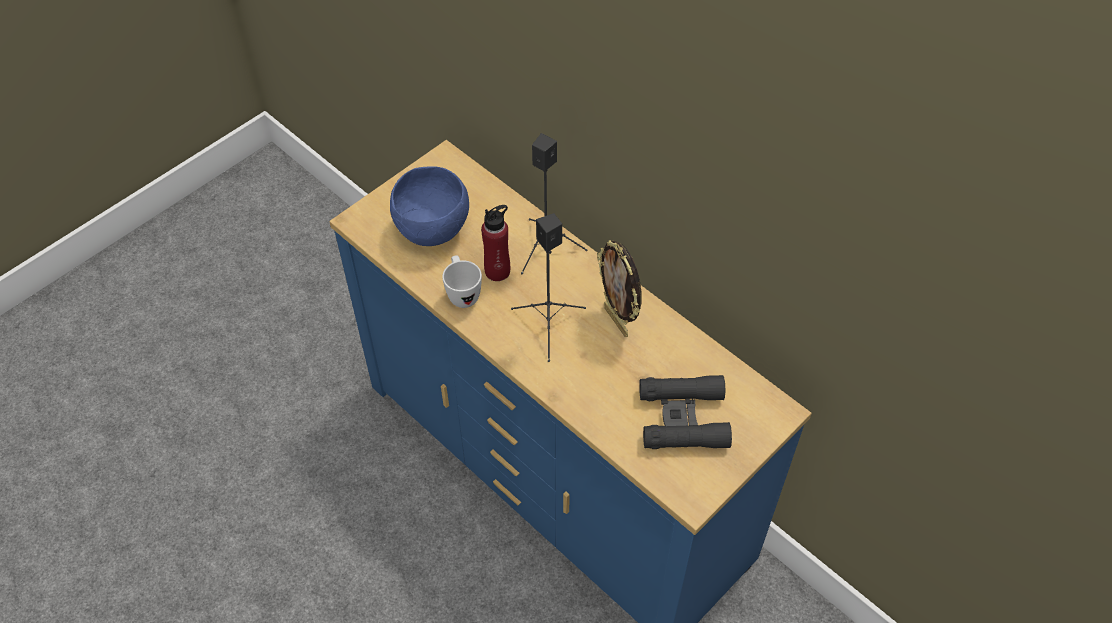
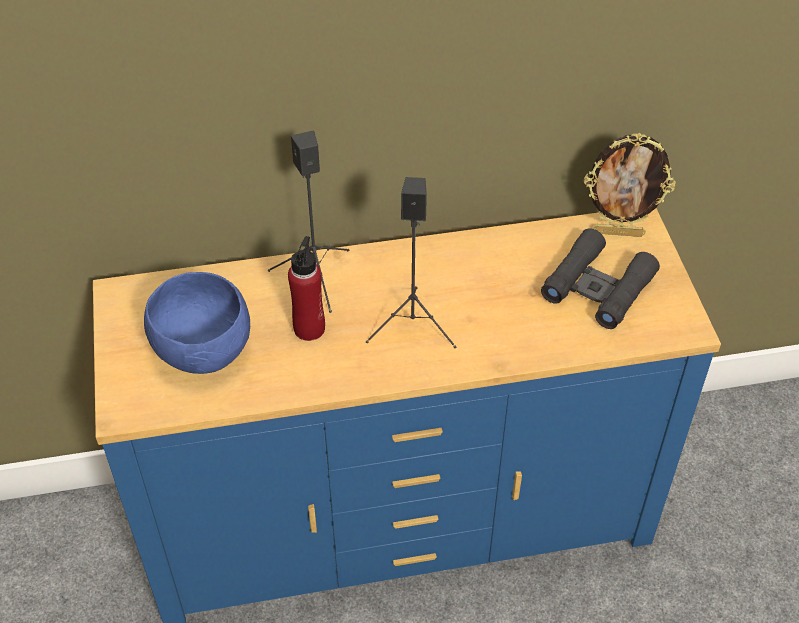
camera: 55 degrees left, 5 degrees down
white mug [442,255,482,308] -> none
picture frame [597,240,642,337] -> picture frame moved to [584,133,676,237]

